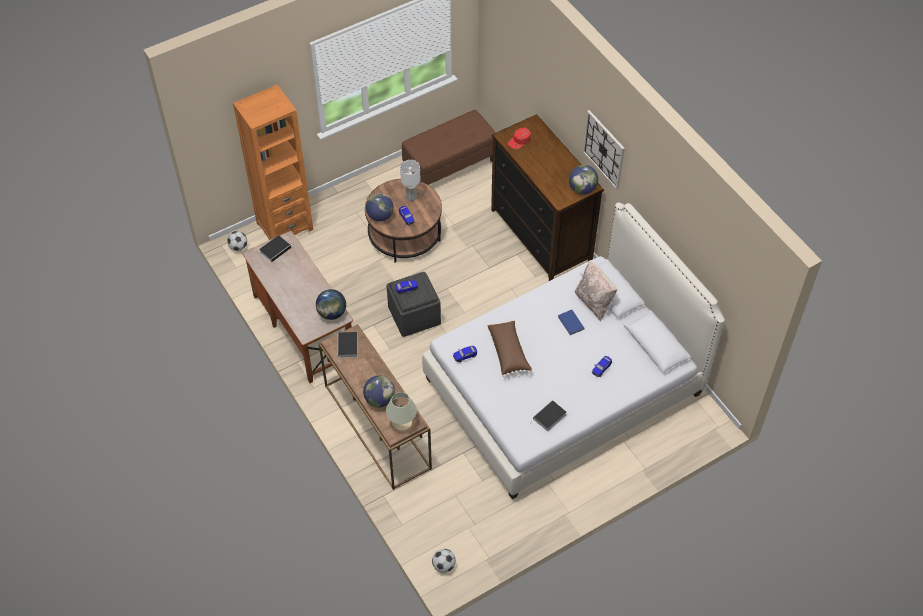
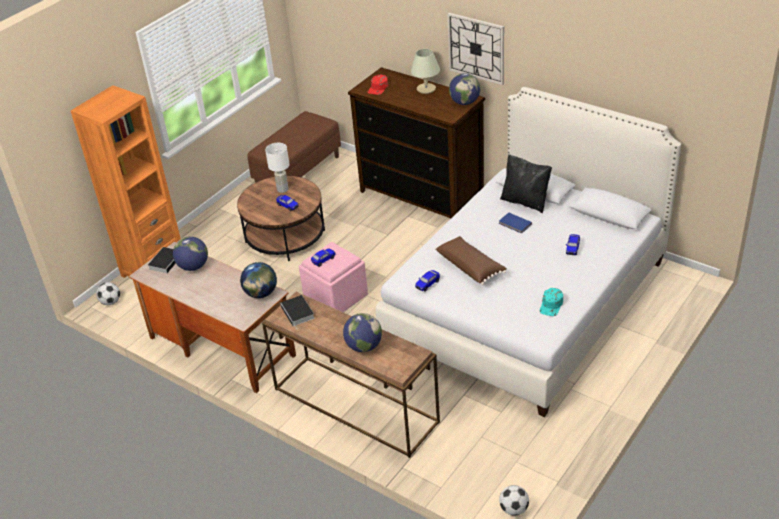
camera: 20 degrees left, 15 degrees down
globe [366,193,394,221] -> globe moved to [173,236,208,271]
beige table lamp [386,392,417,431] -> beige table lamp moved to [411,49,440,94]
grey ottoman [387,272,441,337] -> pink ottoman [299,242,368,312]
book [531,400,567,432] -> turquoise cap [540,288,563,316]
beige pillow [575,260,618,321] -> black pillow [500,154,552,213]

